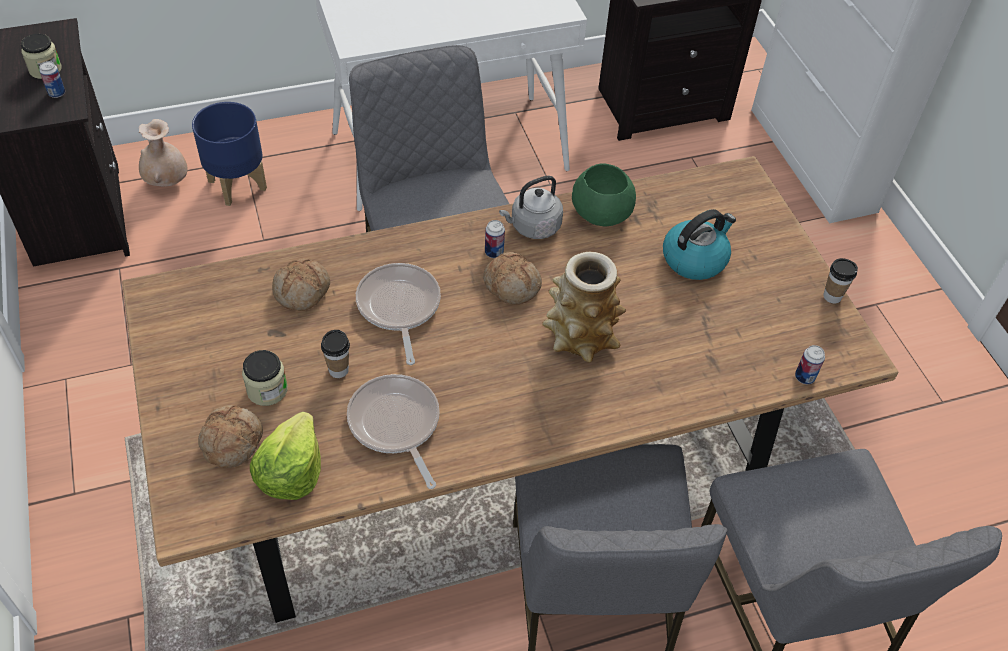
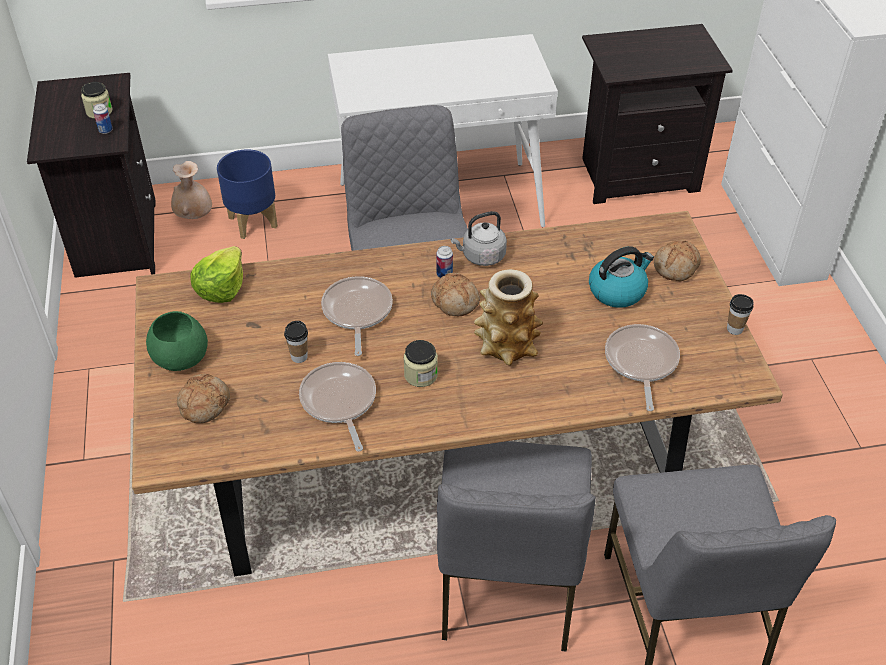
camera: 10 degrees right, 5 degrees down
jar [242,350,288,406] -> jar moved to [404,340,438,387]
lettuce [250,412,321,500] -> lettuce moved to [190,246,243,303]
bread [272,258,330,311] -> bread moved to [654,240,701,282]
green bowl [572,163,636,226] -> green bowl moved to [146,311,208,371]
can [795,345,825,384] -> none
none -> frying pan [605,324,680,411]

